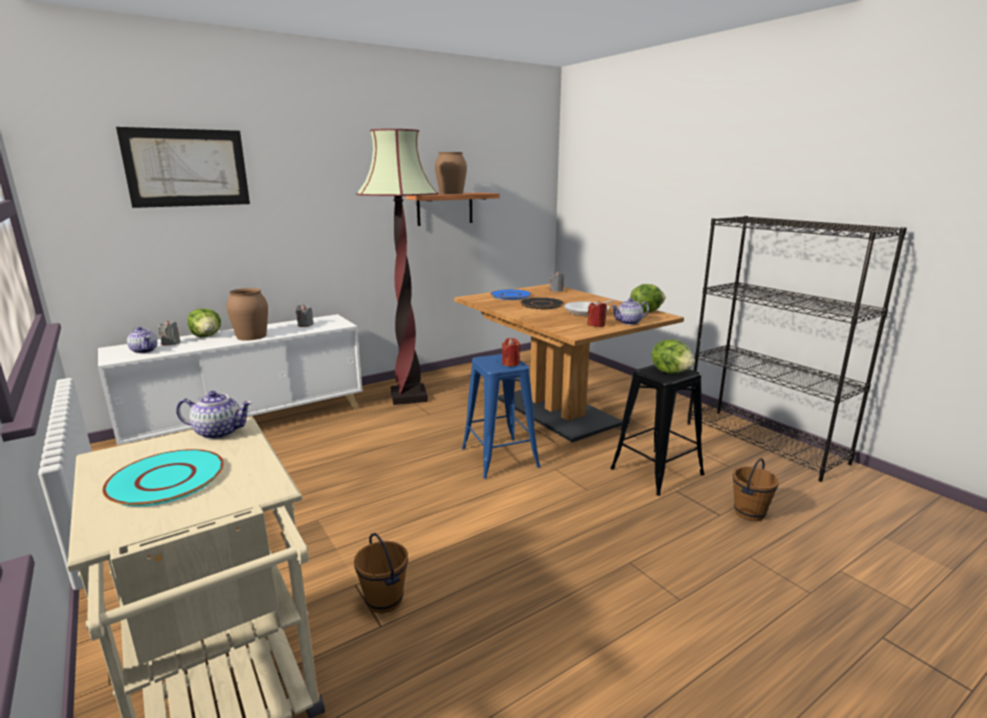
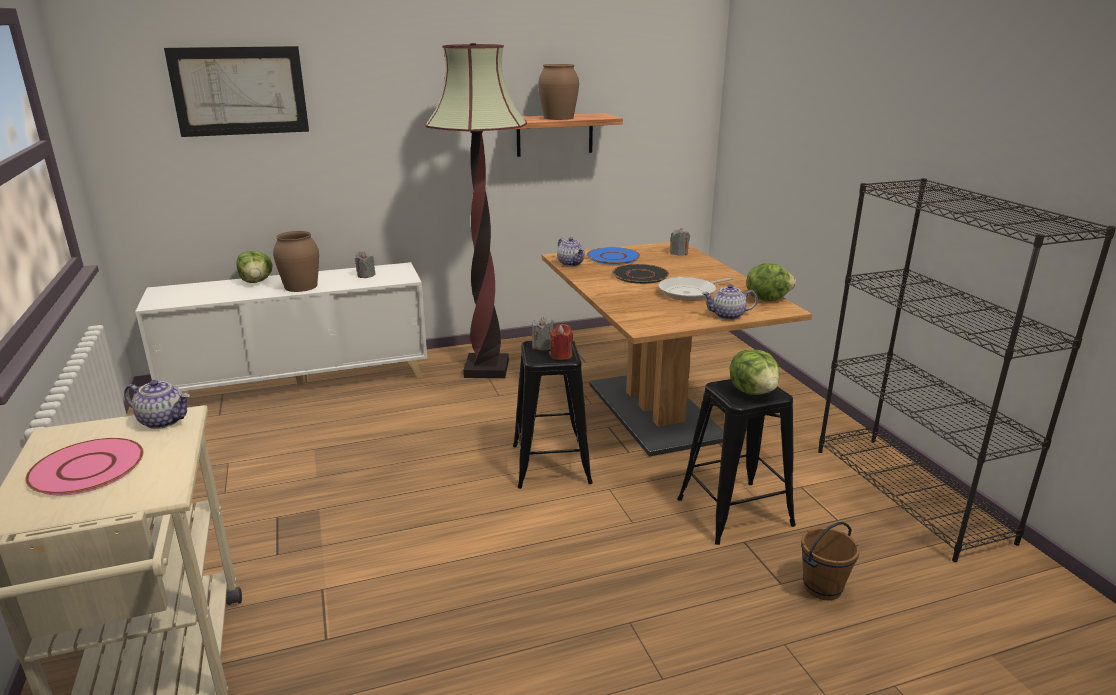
camera: 15 degrees right, 5 degrees up
turquoise plate [102,449,224,506] -> pink plate [25,438,144,495]
teapot [127,327,157,354] -> teapot moved to [557,237,585,266]
grey candle [159,320,180,346] -> grey candle moved to [532,316,554,350]
brown bucket [354,533,408,613] -> none
blue stool [462,354,541,479] -> black stool [513,340,593,489]
red candle [587,300,607,327] -> none

